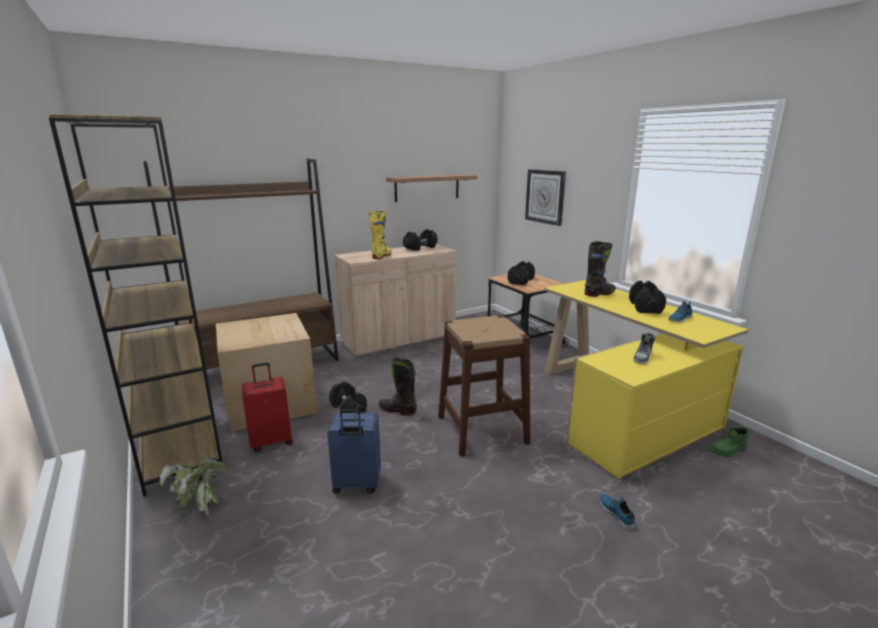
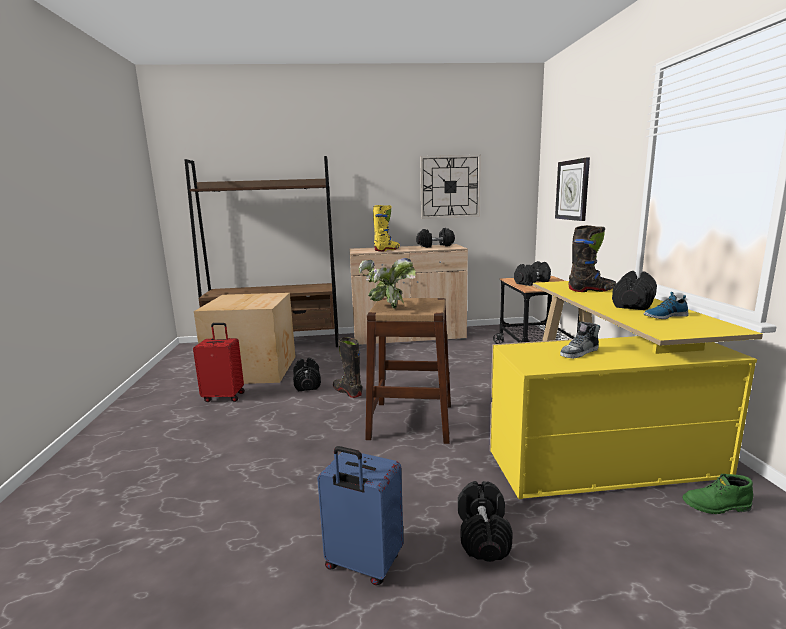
camera: 25 degrees right, 5 degrees down
brown bookcase [49,114,223,496] -> none
potted plant [159,458,228,515] -> potted plant moved to [359,258,416,309]
blue suitcase [327,409,381,494] -> blue suitcase moved to [317,446,404,585]
shelf [386,174,477,202] -> wall clock [420,155,481,219]
shoe [599,494,636,530] -> black dumbbell [458,481,513,562]

